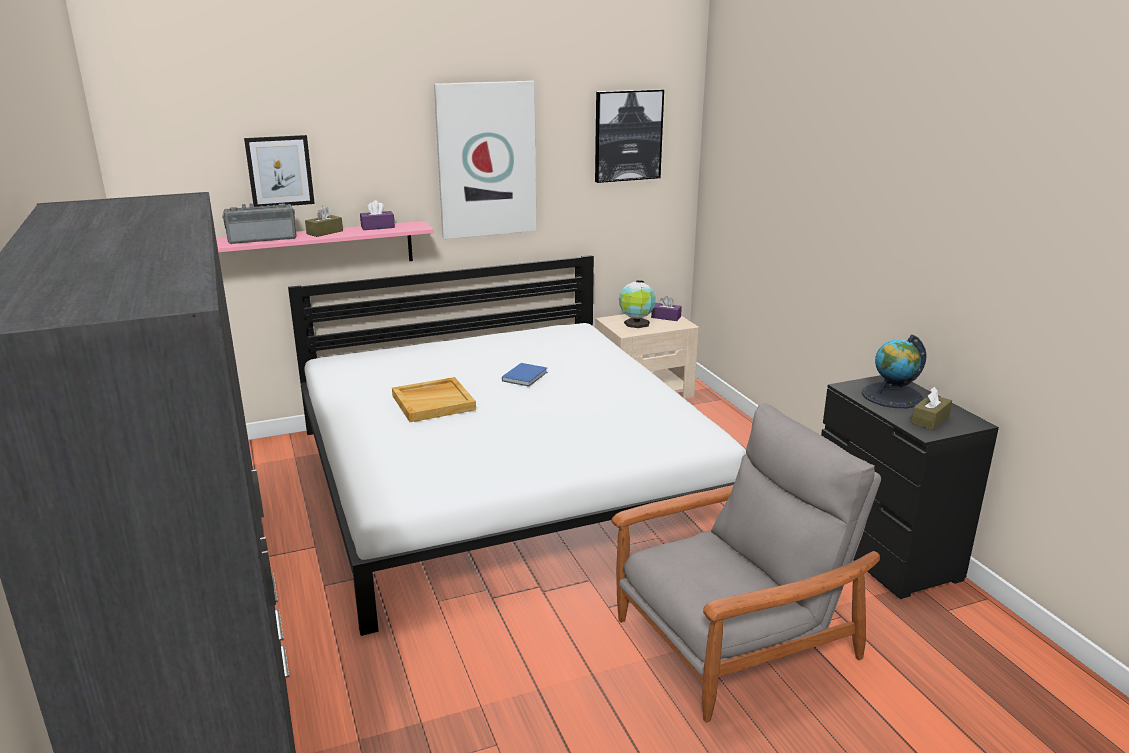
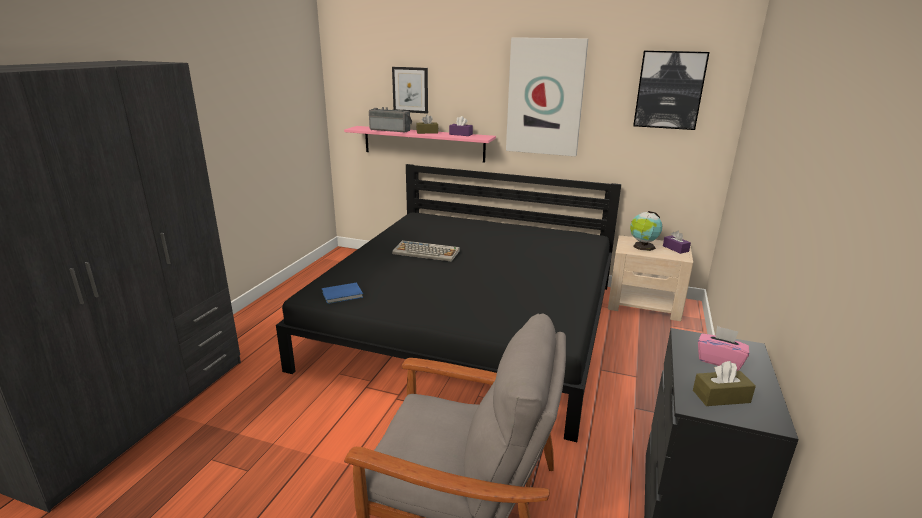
camera: 40 degrees right, 0 degrees up
white bed [288,255,746,636] -> black bed [276,164,621,442]
beige tray [392,377,476,422] -> keyboard [392,240,460,262]
blue book [502,363,547,387] -> blue book moved to [322,283,363,304]
globe [862,335,927,408] -> pink tissue box [698,326,749,371]

